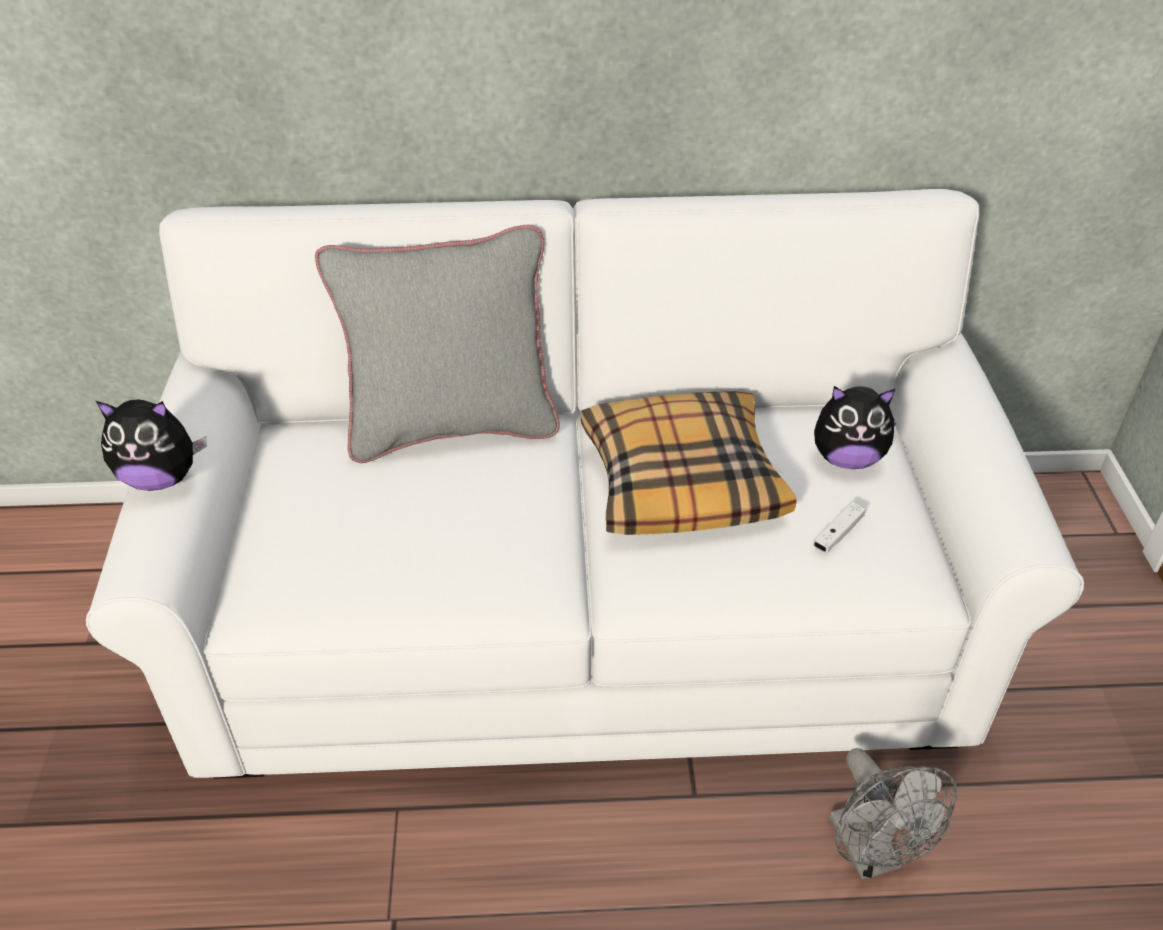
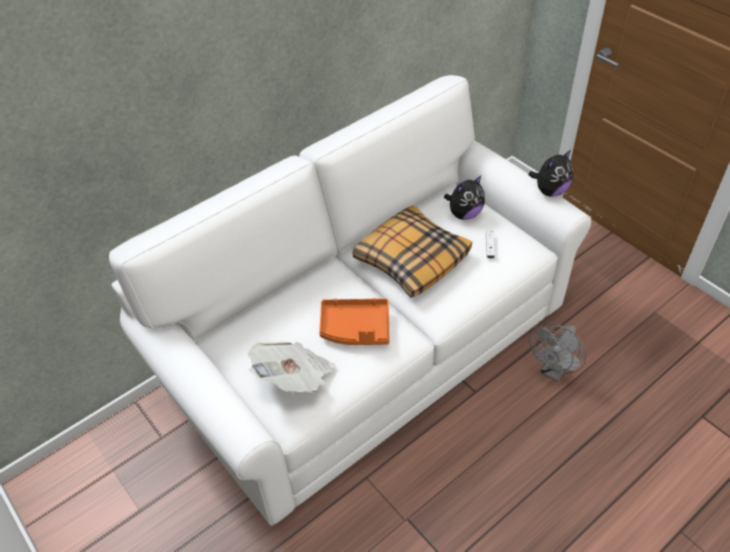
camera: 35 degrees left, 5 degrees up
plush toy [96,399,207,491] -> plush toy moved to [528,150,573,197]
grey pillow [315,225,560,463] -> none
grey fan [829,748,957,881] -> grey fan turned 90 degrees clockwise [529,323,586,382]
none -> newspaper [248,342,336,393]
none -> orange tray [319,298,389,345]

